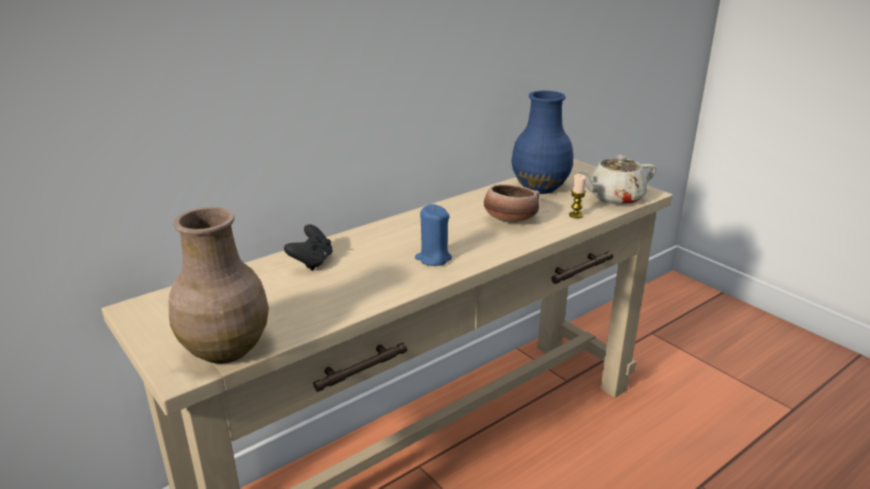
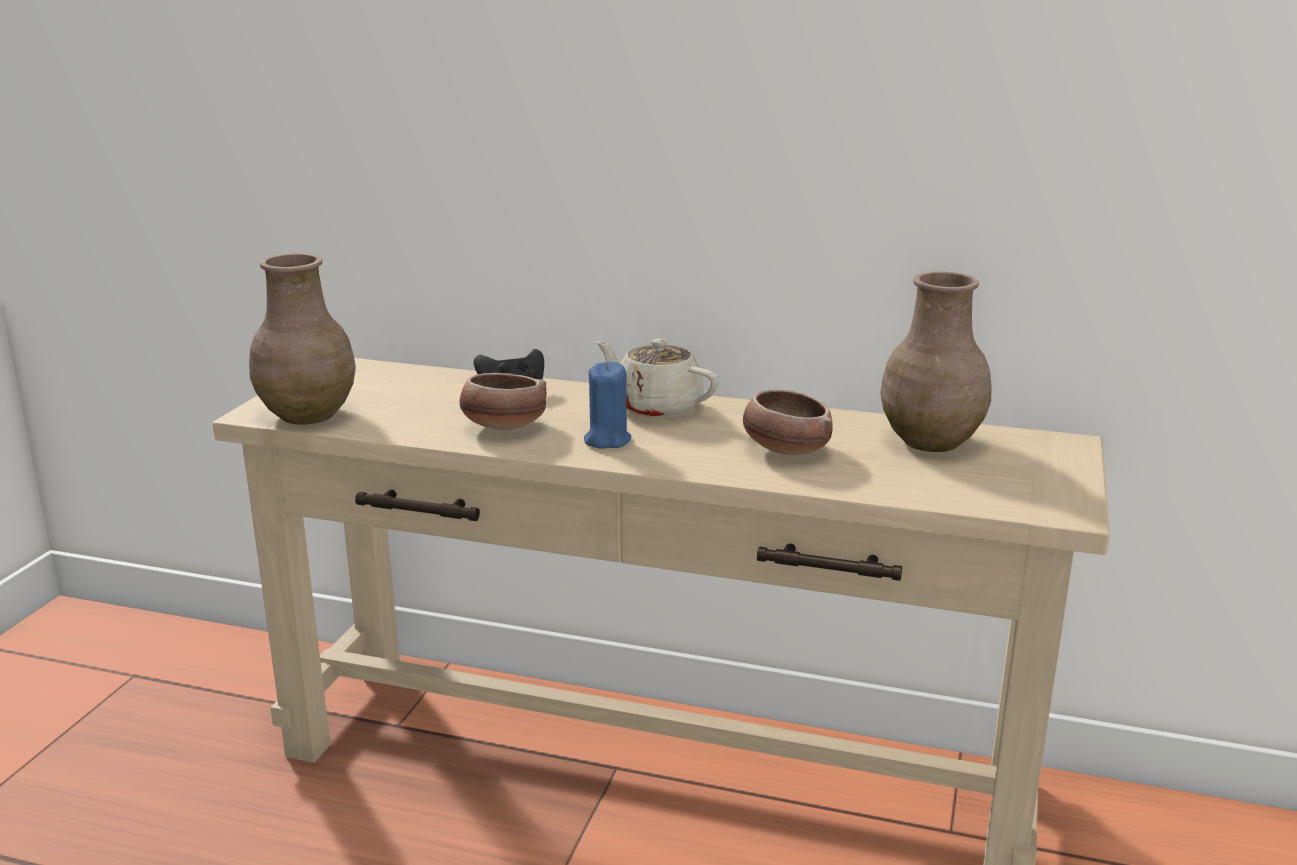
camera: 55 degrees right, 5 degrees down
blue vase [511,91,573,194] -> brown vase [880,272,992,452]
candle [569,174,586,218] -> none
beige teapot [578,155,656,205] -> beige teapot moved to [596,339,719,418]
none -> bowl [459,373,547,430]

